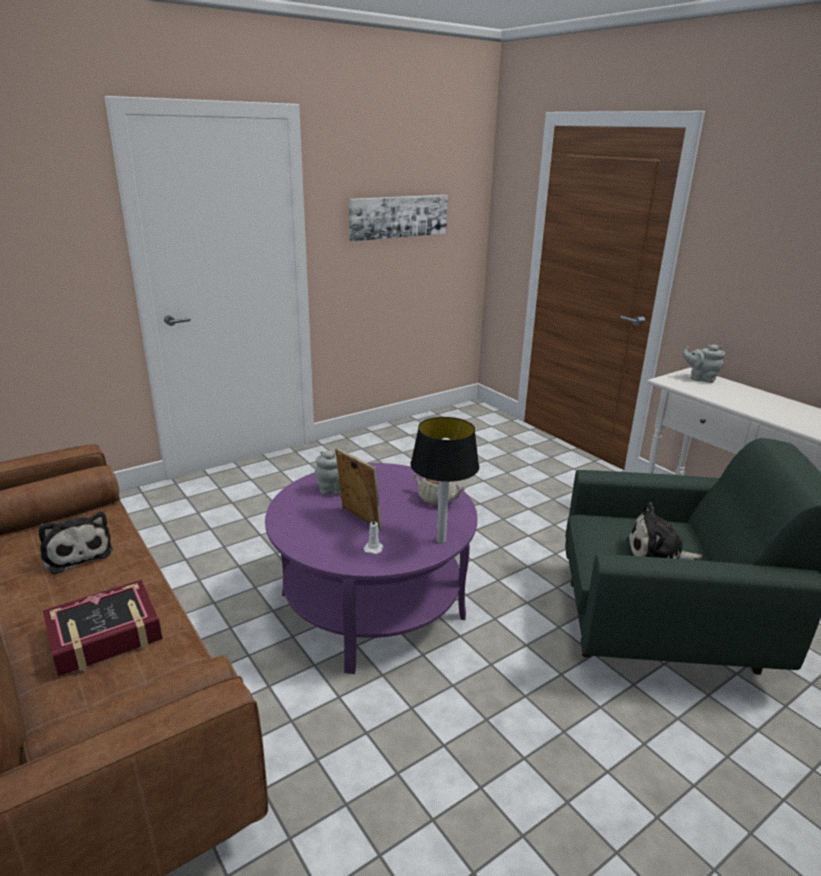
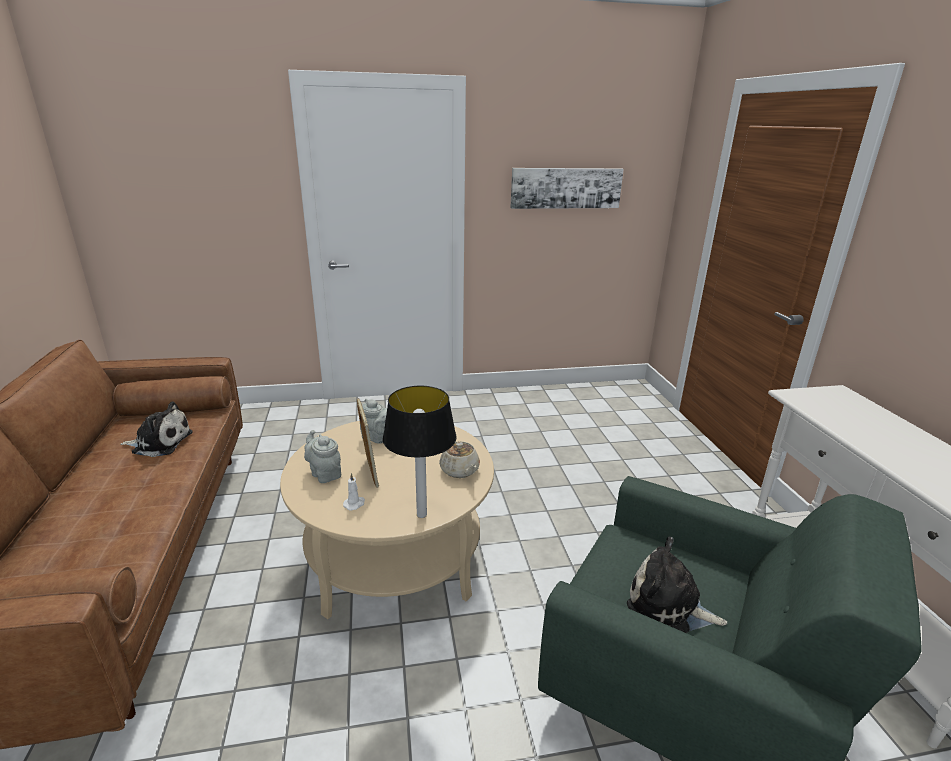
camera: 25 degrees right, 0 degrees up
plush toy [39,512,113,575] -> plush toy turned 75 degrees counterclockwise [121,401,193,457]
book [43,580,163,676] -> none
purple coffee table [265,463,478,674] -> beige coffee table [280,421,494,619]
grey teapot [682,344,725,383] -> grey teapot moved to [304,430,341,483]

